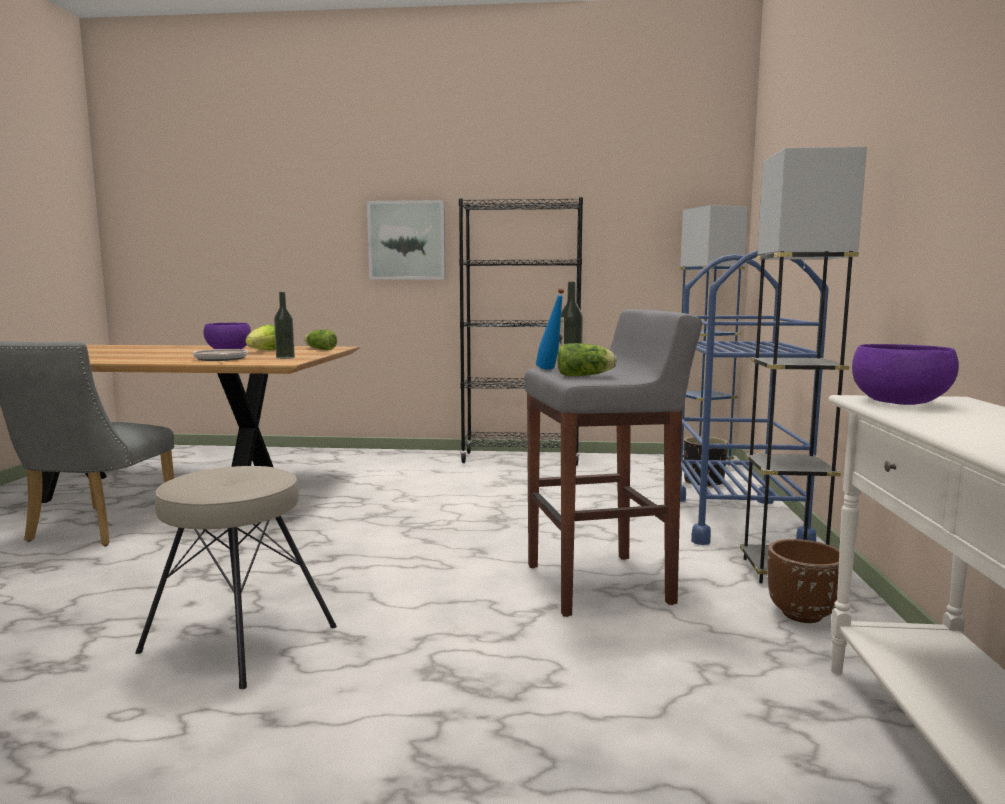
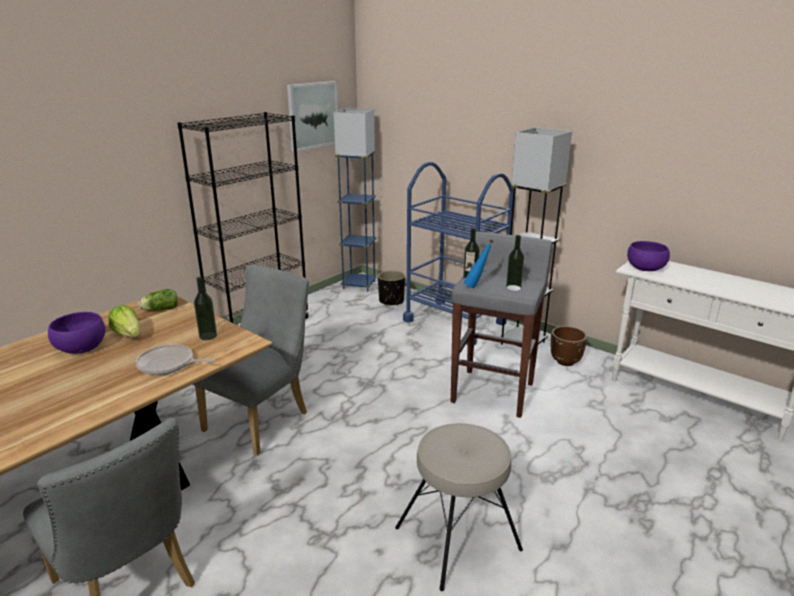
camera: 55 degrees left, 15 degrees up
picture [367,200,446,280] -> picture moved to [287,81,338,151]
lettuce [557,343,617,376] -> bottle [506,235,524,291]
none -> grey chair [192,265,309,456]

